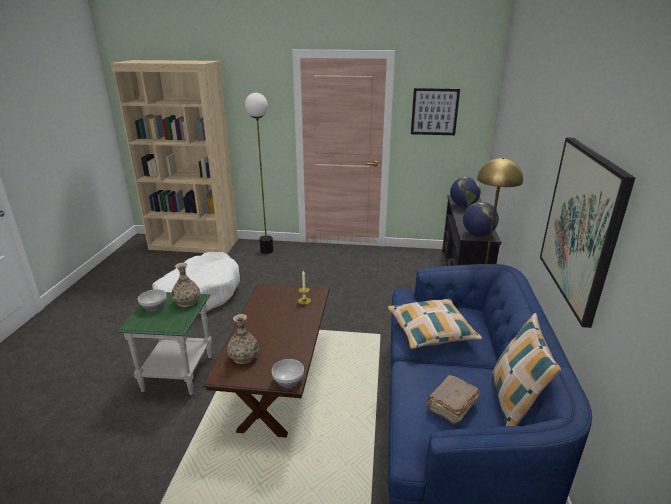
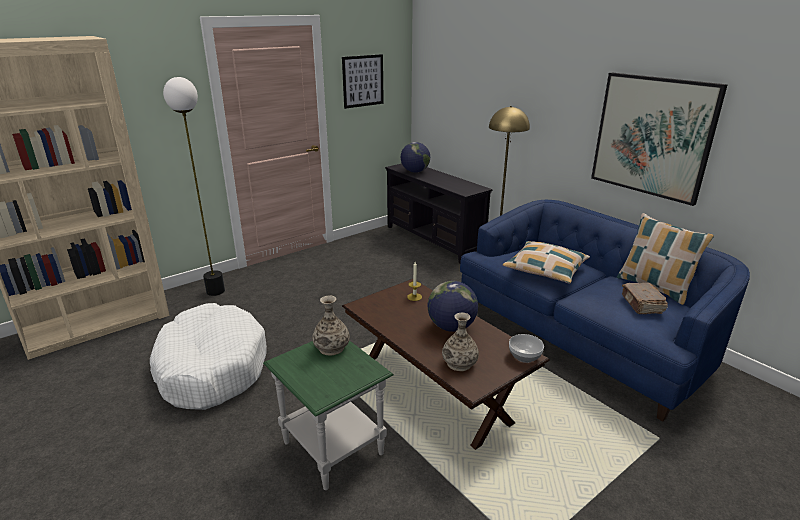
camera: 45 degrees left, 0 degrees up
bowl [138,289,167,311] -> none
globe [463,202,499,236] -> globe moved to [428,281,478,332]

